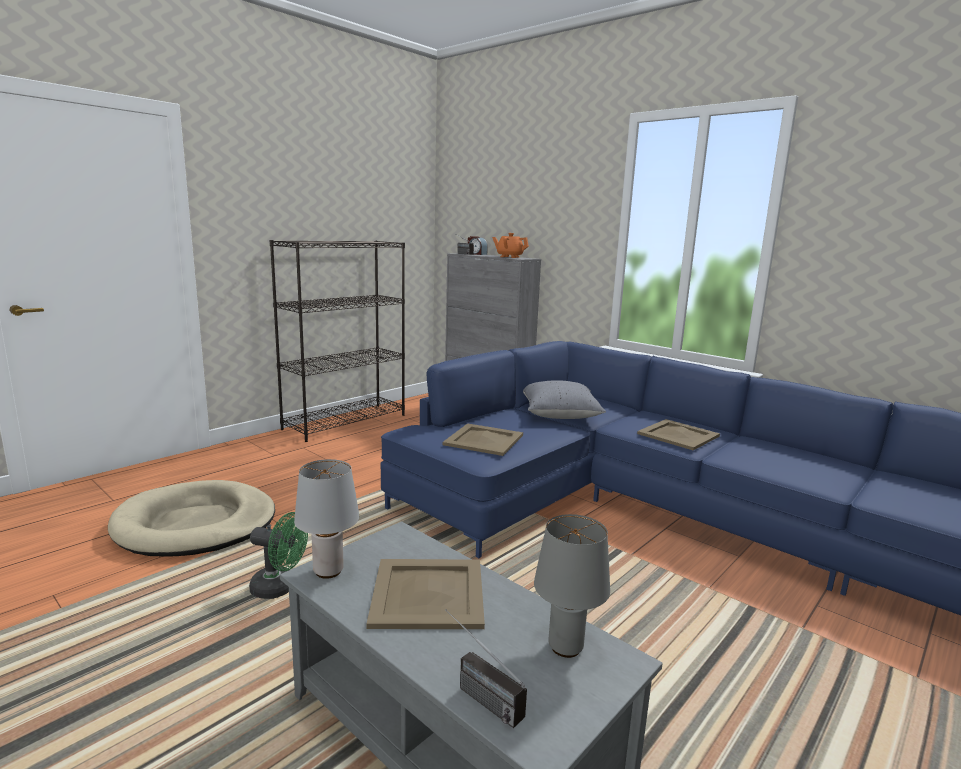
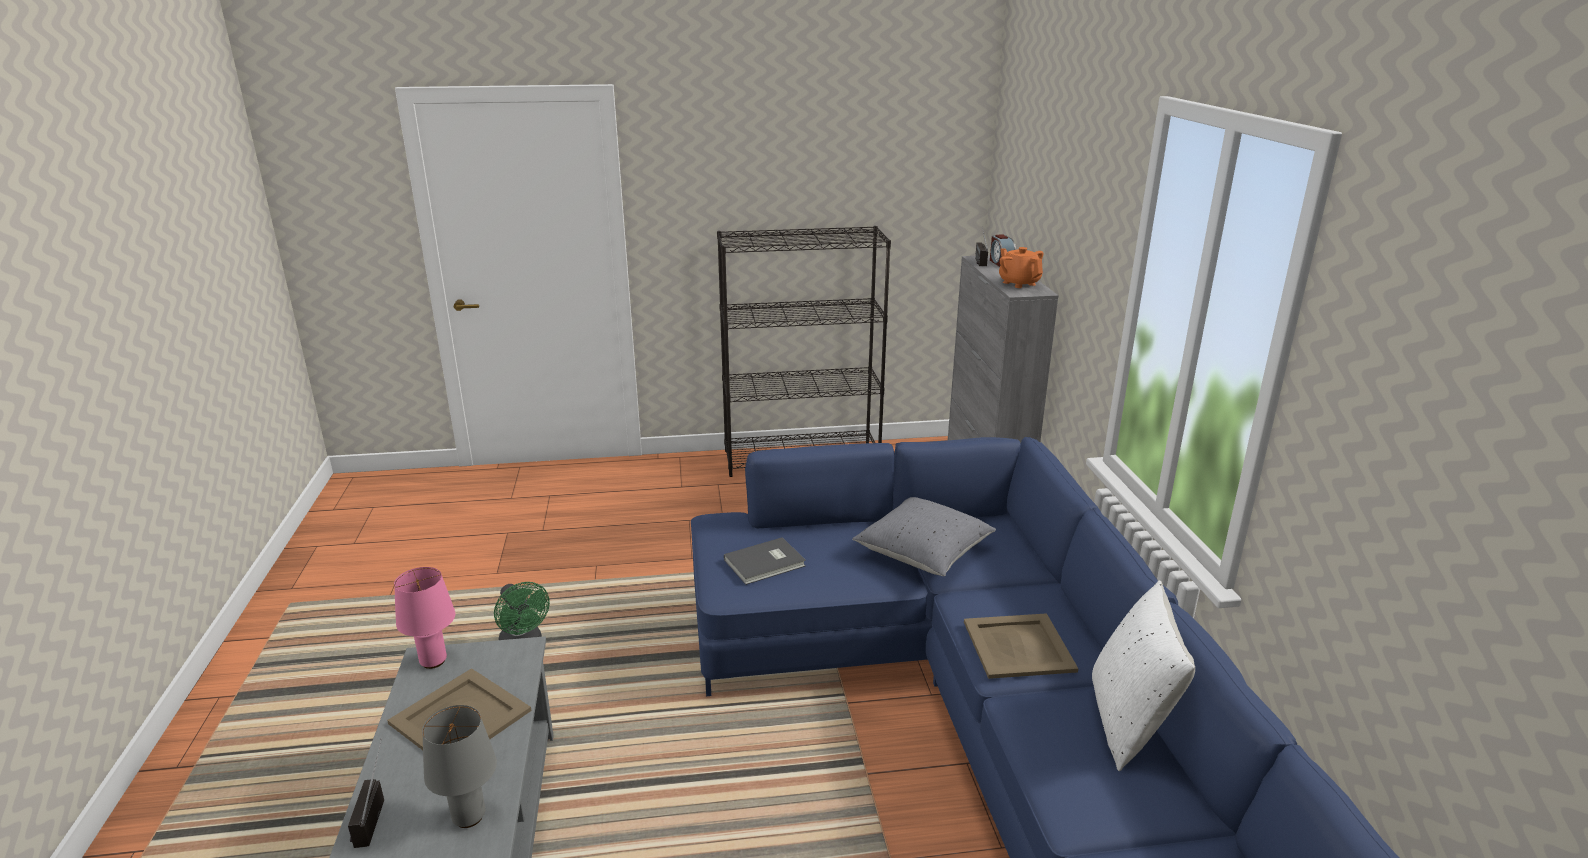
camera: 40 degrees right, 10 degrees up
beige dog bed [108,480,275,557] -> none
grey table lamp [294,459,359,579] -> pink table lamp [394,567,455,669]
beige tray [443,423,523,456] -> grey book [724,537,806,585]
none -> white pillow [1092,580,1195,771]

